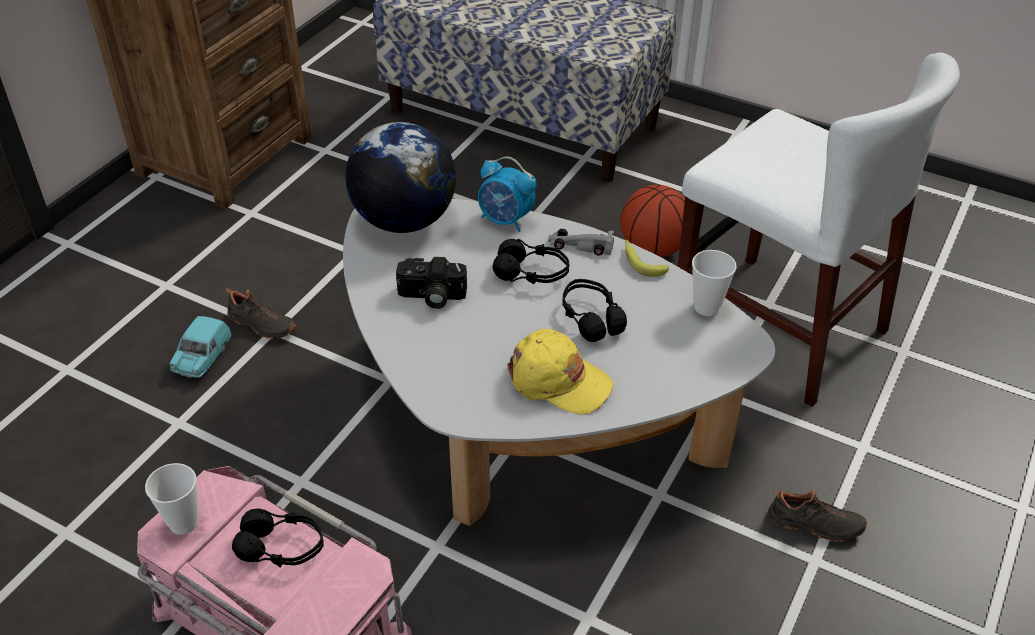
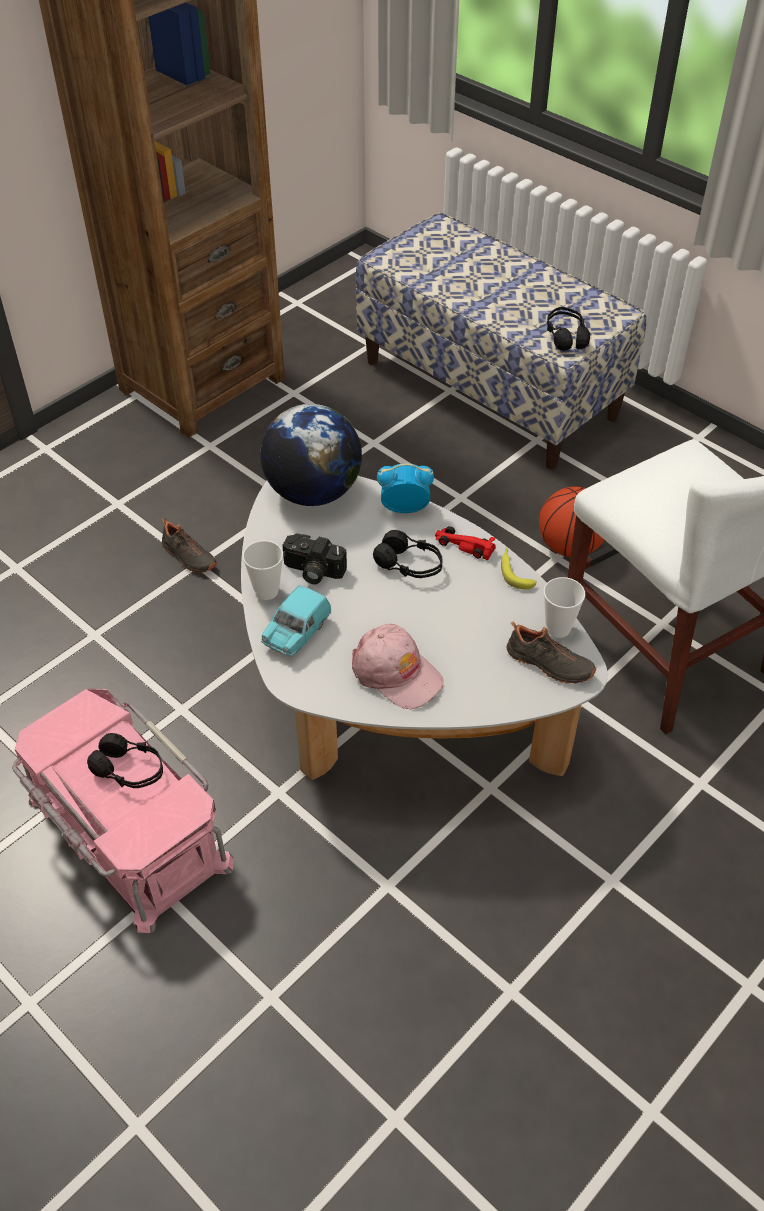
camera: 15 degrees right, 5 degrees up
cup [145,463,199,535] -> cup moved to [243,541,283,600]
turquoise toy car [170,316,232,378] -> turquoise toy car moved to [261,586,331,656]
alarm clock [478,157,536,232] -> alarm clock turned 135 degrees clockwise [377,463,434,513]
yellow cap [507,329,613,414] -> pink cap [352,624,444,709]
grey toy car [548,229,614,256] -> red toy car [435,526,496,560]
black headphones [562,279,627,342] -> black headphones moved to [547,307,590,351]
black shoe [768,489,867,542] -> black shoe moved to [506,622,596,684]

